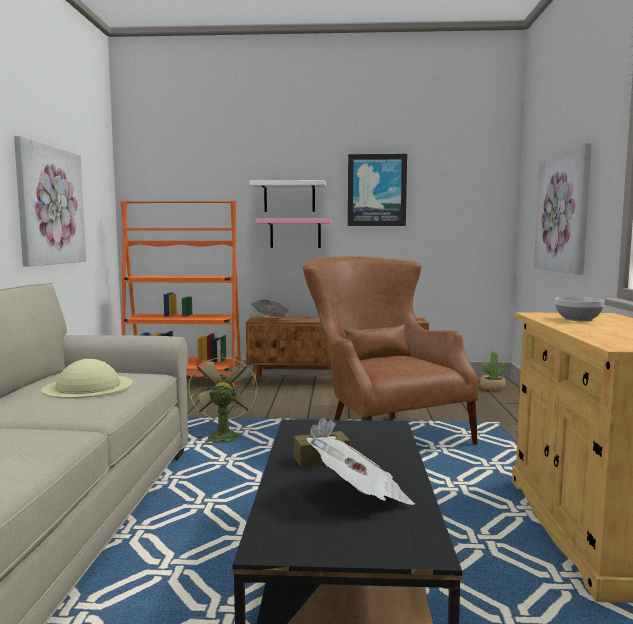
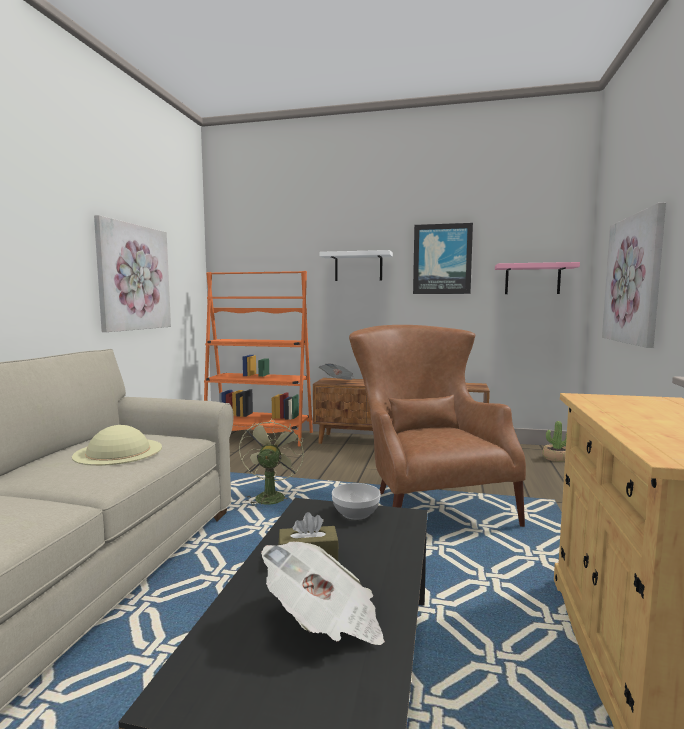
camera: 10 degrees right, 0 degrees up
pink shelf [256,218,331,248] -> pink shelf moved to [495,262,580,294]
bowl [555,297,604,321] -> bowl moved to [332,483,381,520]

